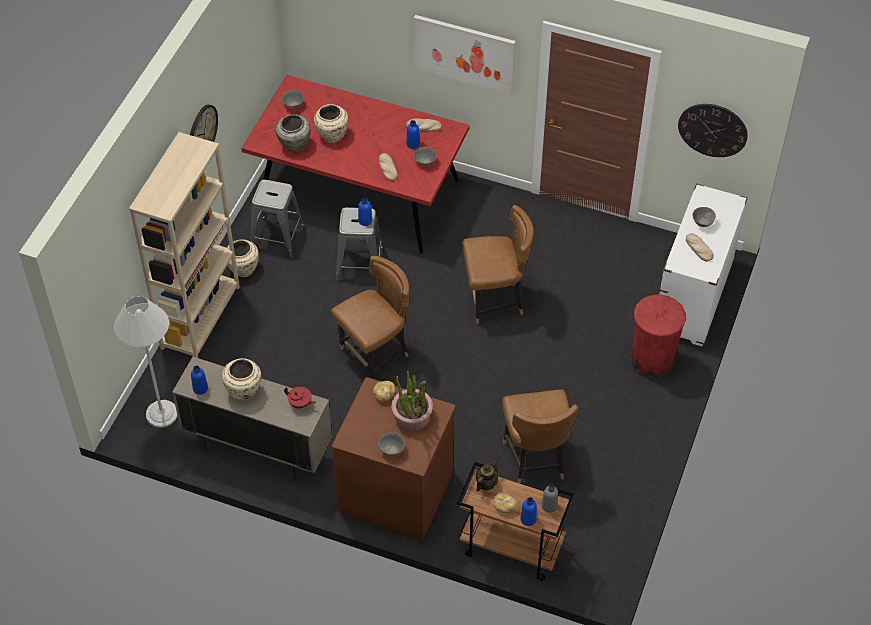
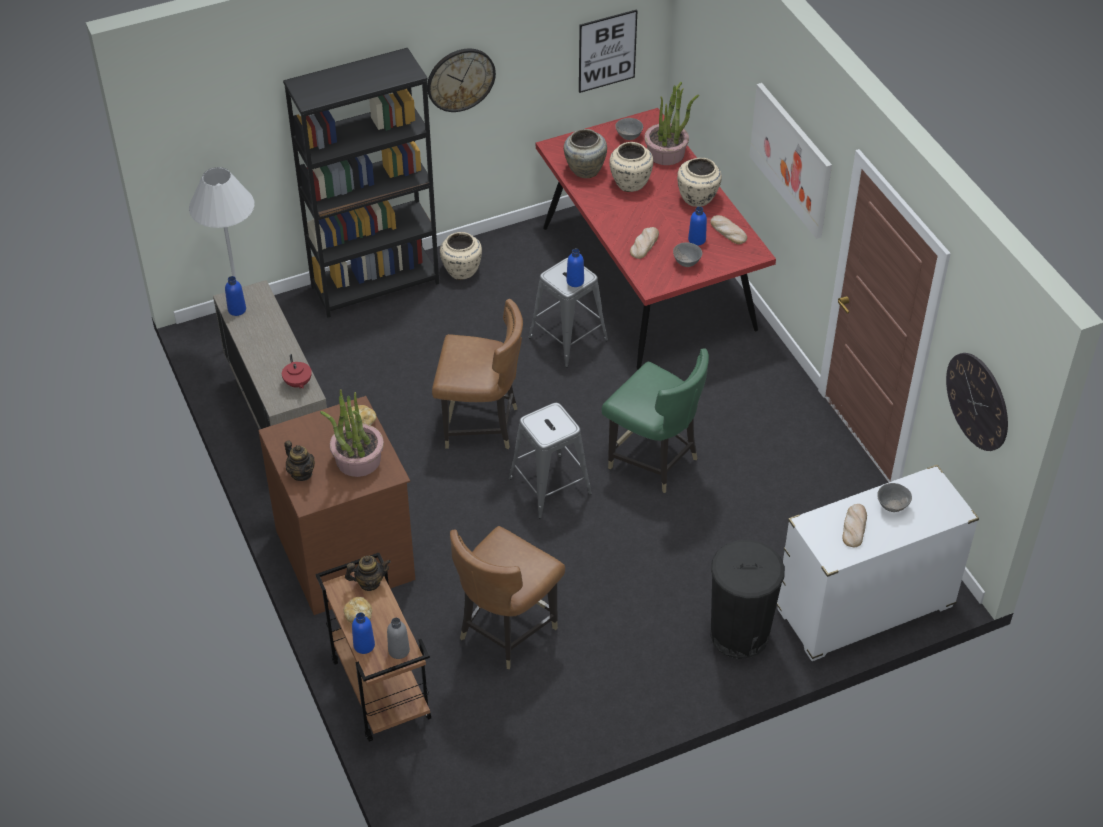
camera: 45 degrees right, 5 degrees down
beige bookcase [129,132,240,358] -> black bookcase [283,48,439,318]
beige vase [222,358,261,400] -> beige vase moved to [677,158,722,207]
grey stool [250,180,305,259] -> grey stool moved to [509,403,592,518]
grey bowl [378,432,405,456] -> teapot [284,440,315,481]
brown chair [462,205,534,324] -> green chair [601,348,709,493]
red trash can [631,294,686,379] -> black trash can [710,540,785,659]
none -> picture [579,9,637,93]
none -> potted plant [644,82,699,165]

